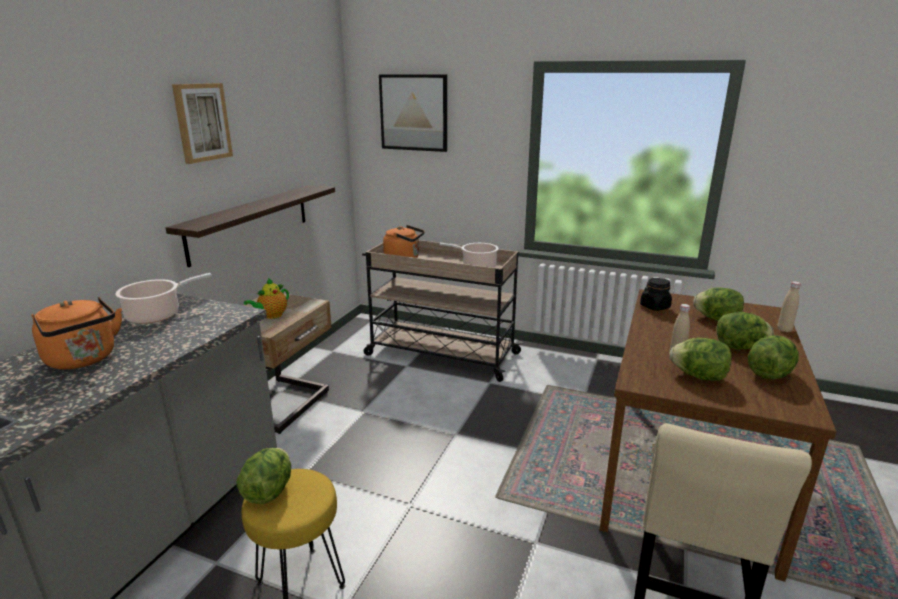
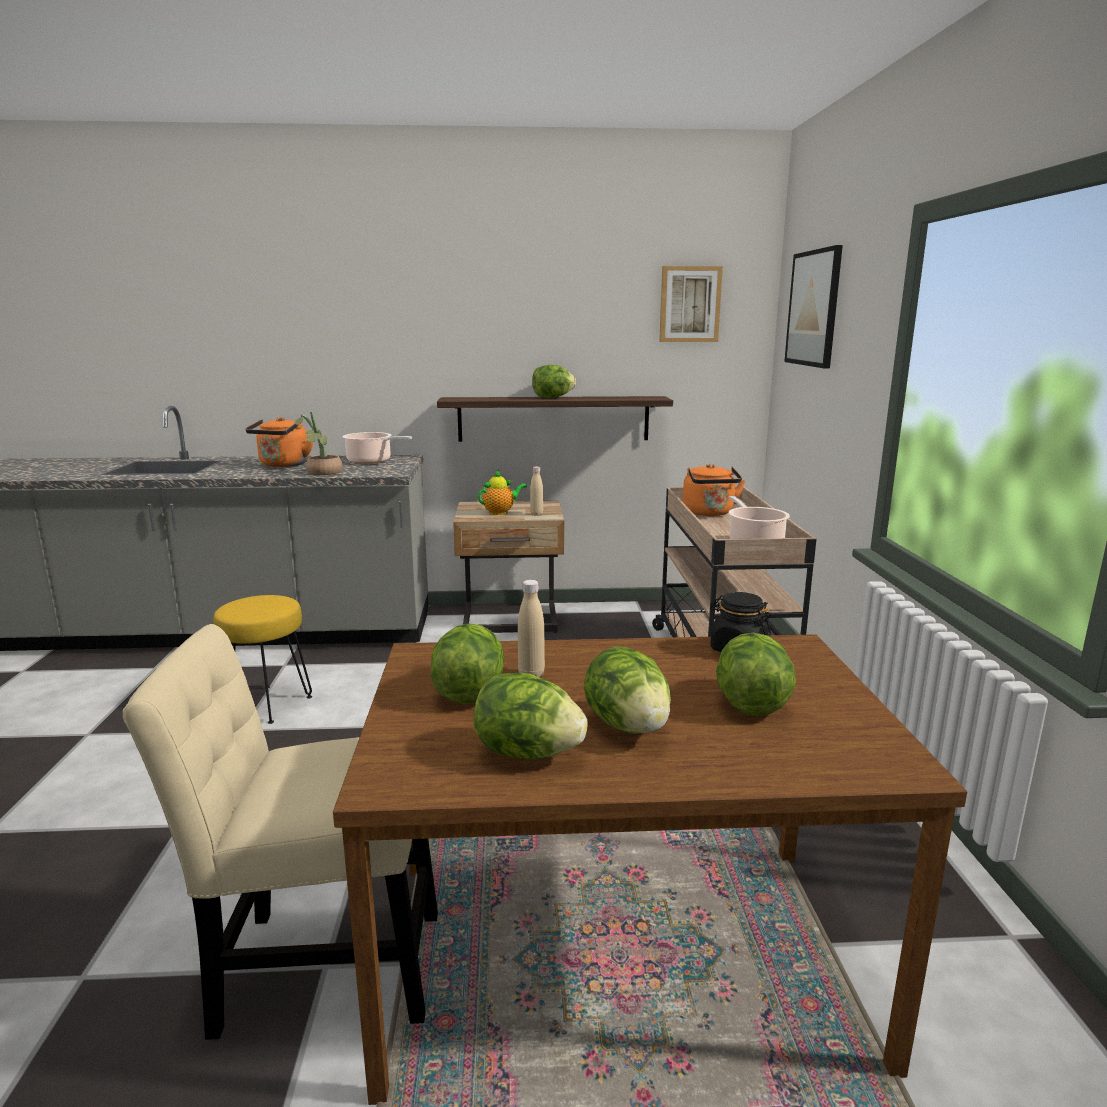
camera: 65 degrees right, 5 degrees down
picture [172,83,233,164] -> picture moved to [659,266,723,342]
lettuce [236,448,291,504] -> lettuce moved to [532,365,576,398]
teapot [244,278,289,319] -> teapot turned 135 degrees clockwise [478,470,527,515]
beige bottle [777,281,801,332] -> beige bottle moved to [530,466,543,516]
none -> potted plant [295,411,343,476]

